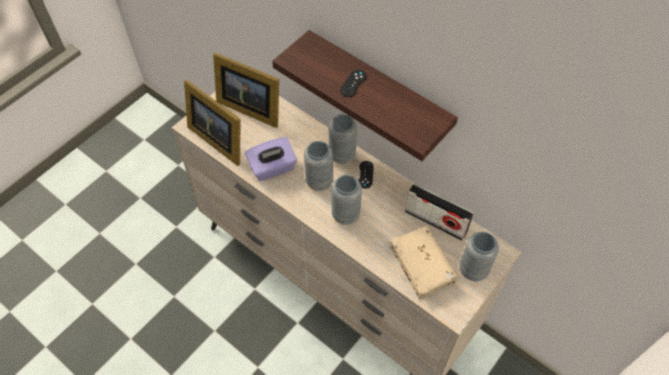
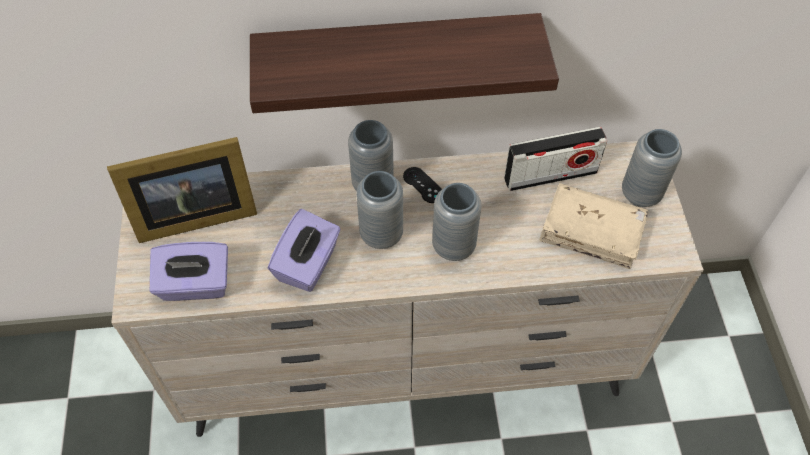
camera: 45 degrees left, 0 degrees up
picture frame [184,79,241,166] -> purple tissue box [150,242,228,301]
black game controller [340,70,367,97] -> none

